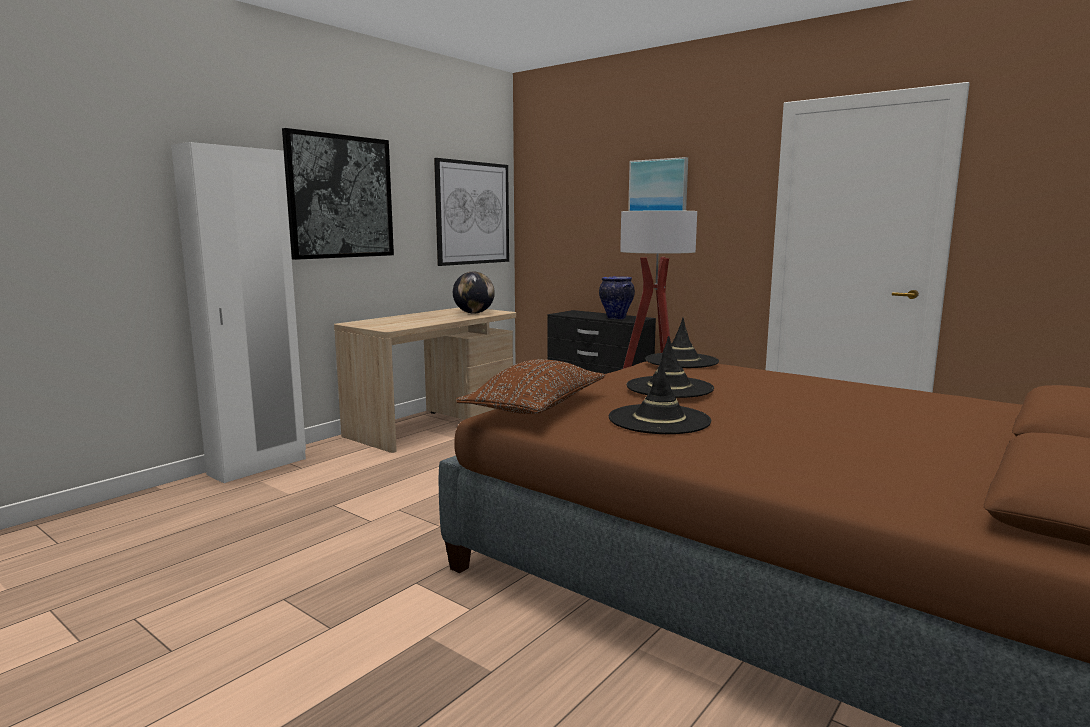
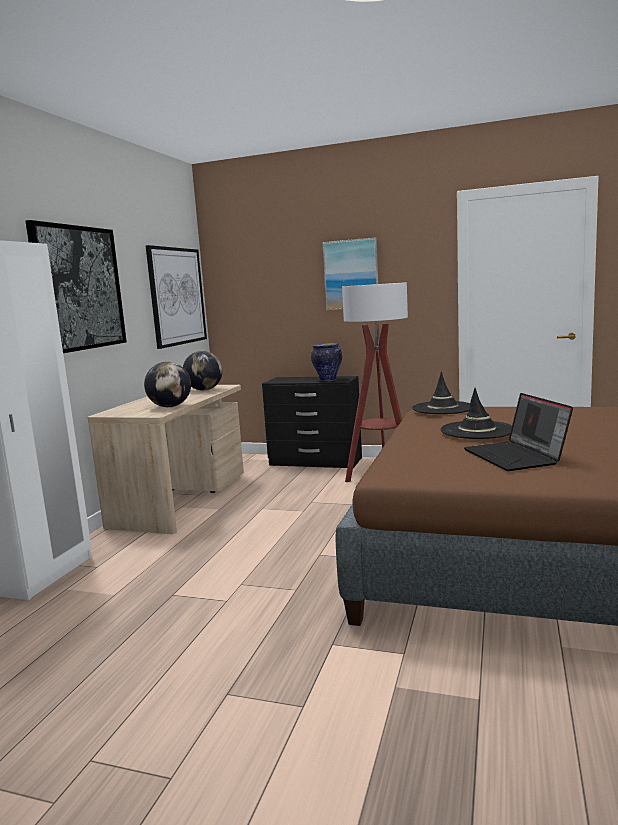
camera: 20 degrees left, 0 degrees up
brown pillow [457,359,605,414] -> none
black hat [609,360,711,434] -> laptop [464,393,573,471]
none -> globe [144,362,191,407]

